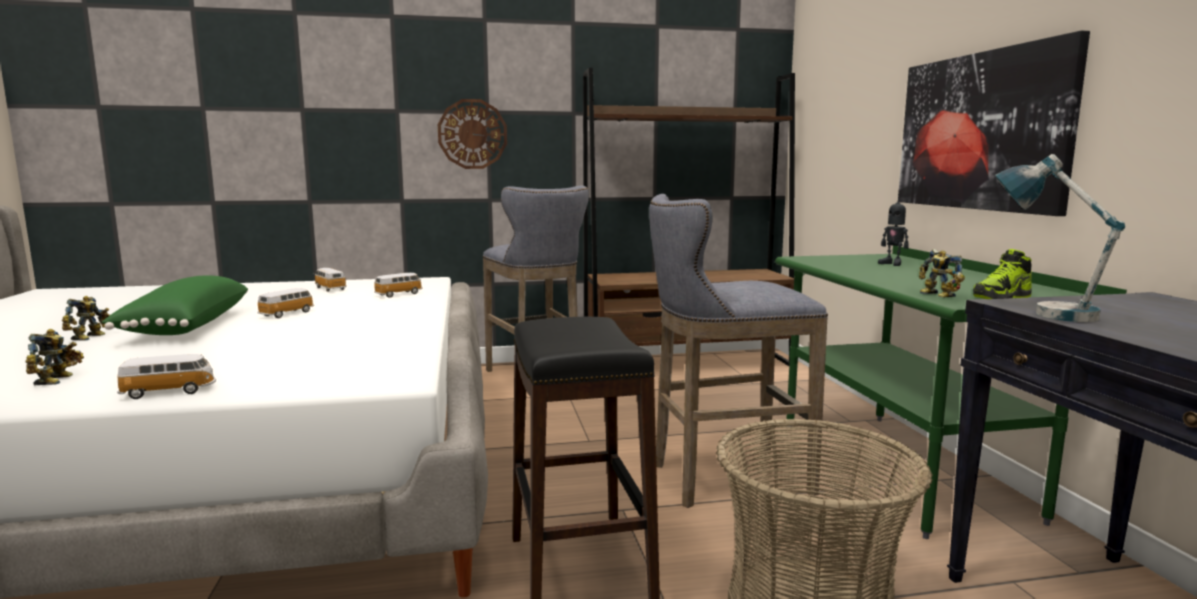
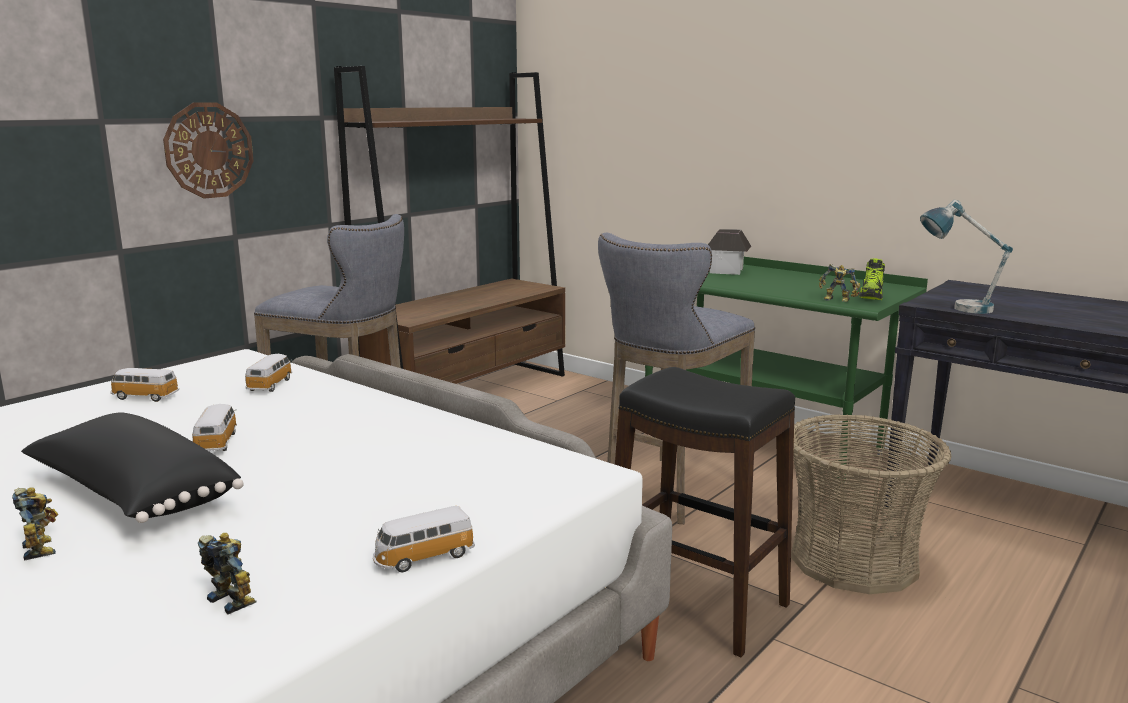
camera: 40 degrees left, 5 degrees up
green pillow [102,275,248,335] -> black pillow [21,412,244,523]
toy car [117,354,216,399] -> toy car turned 150 degrees counterclockwise [373,506,475,572]
toy robot [878,194,909,266] -> toy house [708,229,751,275]
picture [898,31,1090,216] -> none

